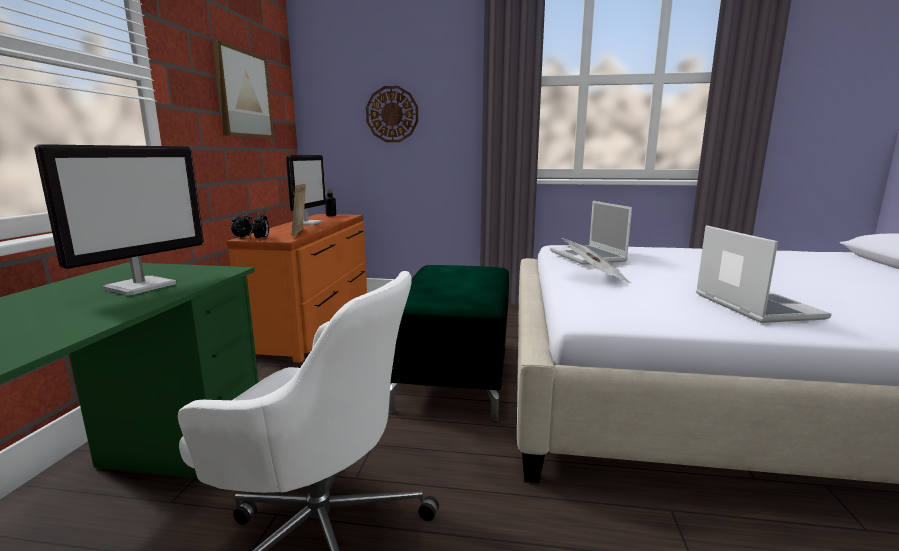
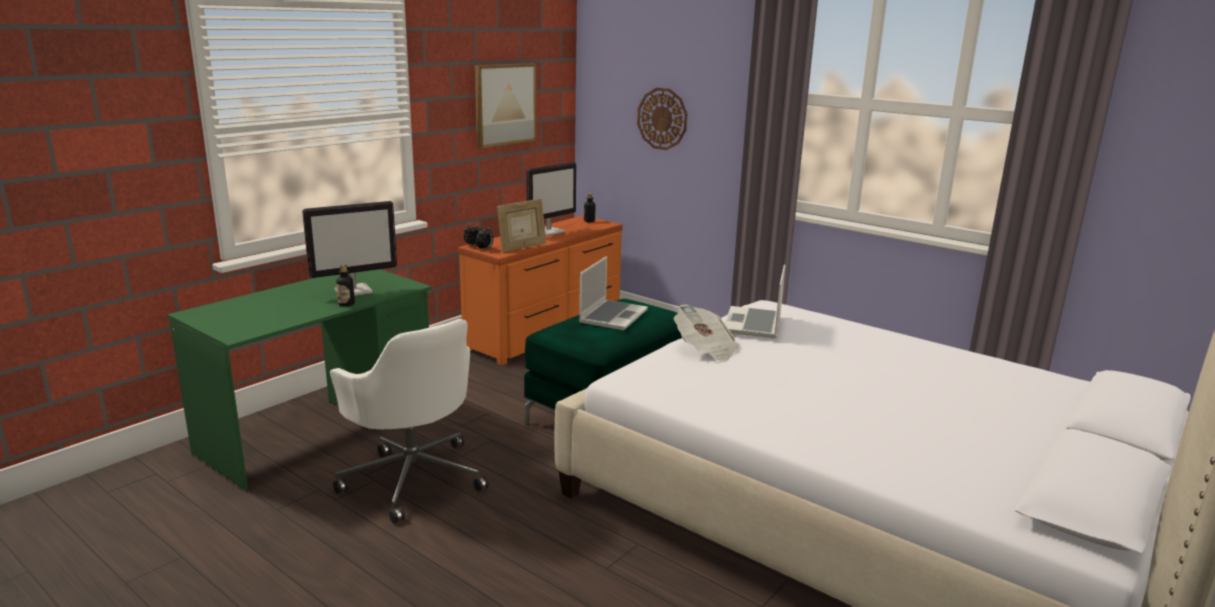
camera: 30 degrees right, 5 degrees up
picture frame [291,183,306,237] -> picture frame turned 150 degrees counterclockwise [497,199,546,252]
laptop [696,226,832,323] -> laptop moved to [579,256,648,330]
none -> bottle [336,264,355,307]

